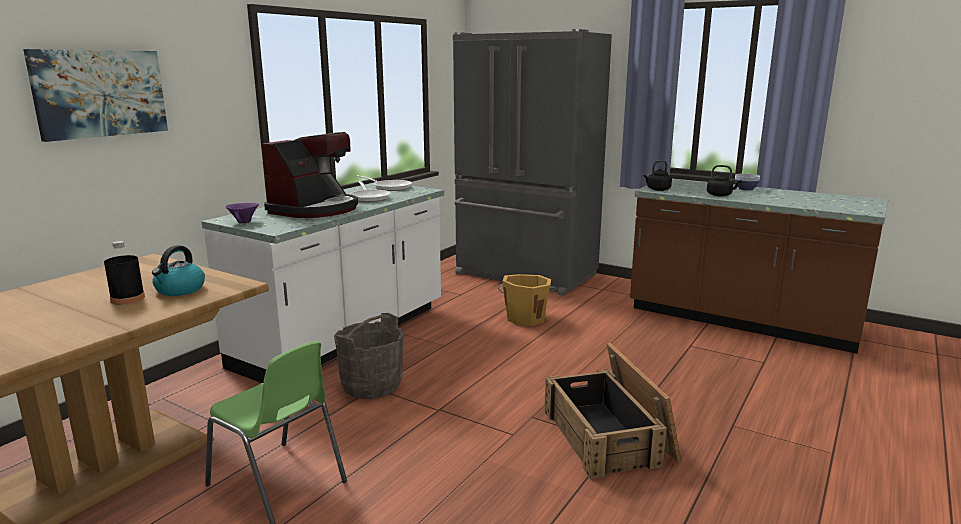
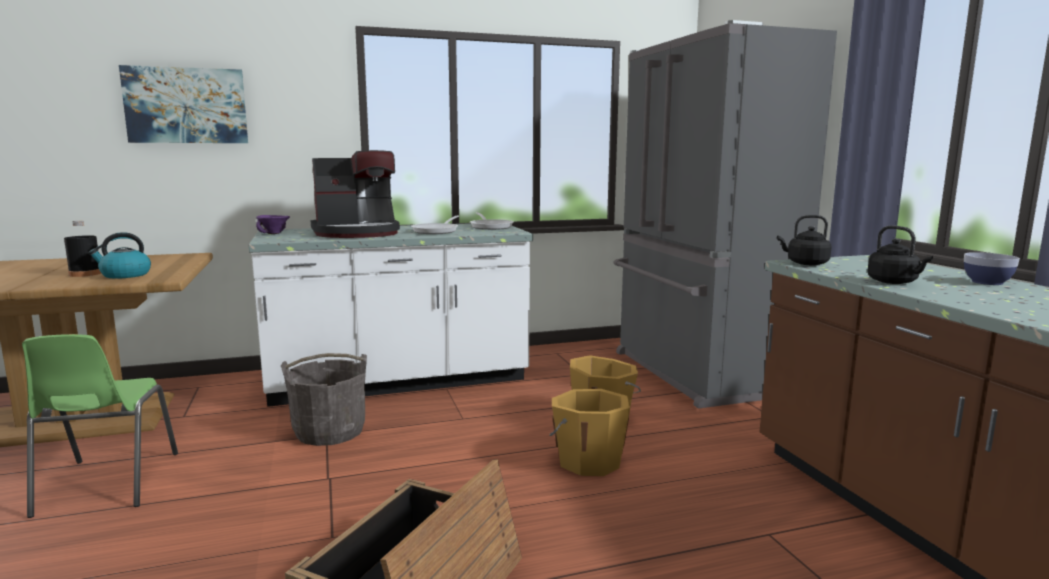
camera: 40 degrees right, 5 degrees down
none -> orange bucket [549,389,630,476]

